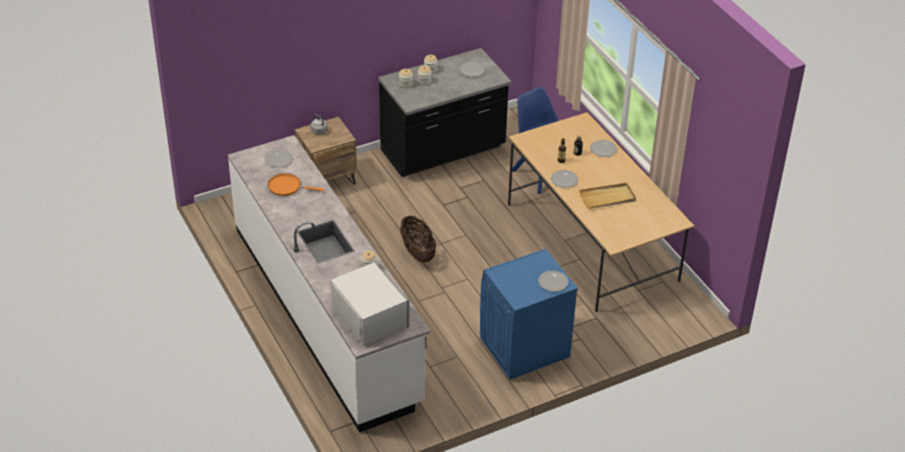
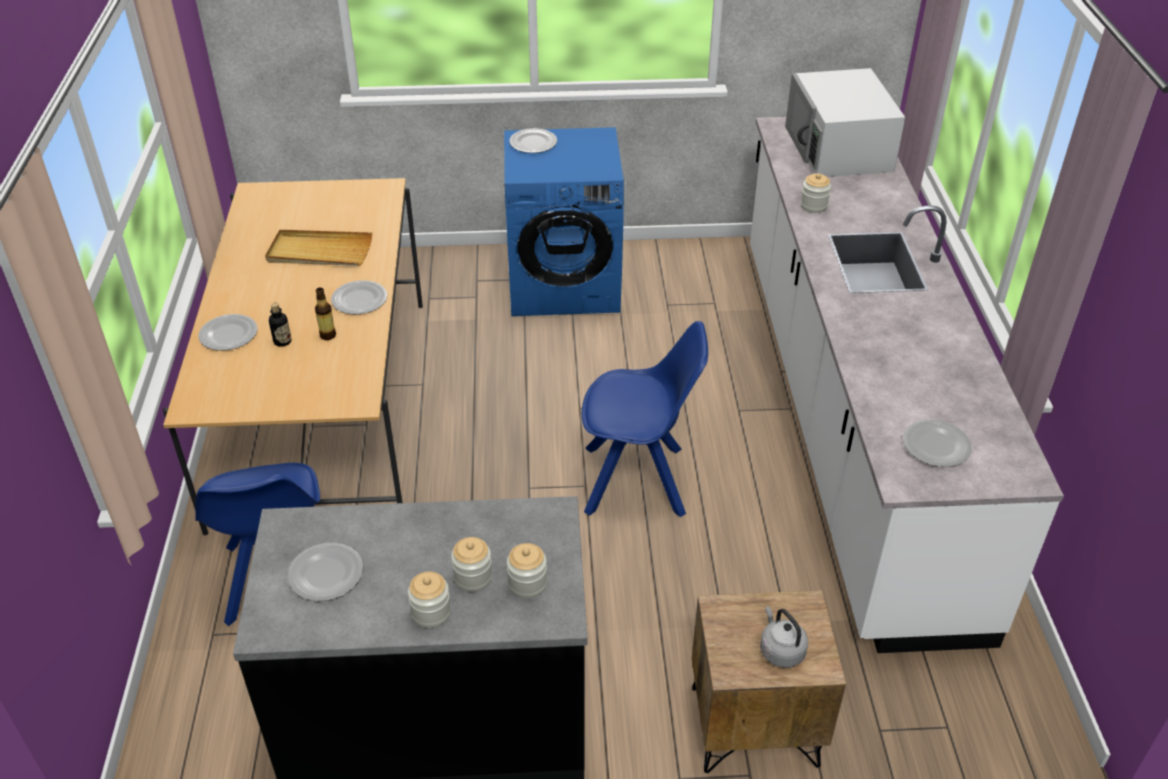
camera: 155 degrees left, 0 degrees up
orange frying pan [268,173,324,196] -> none
basket [400,216,436,262] -> blue chair [582,321,708,517]

